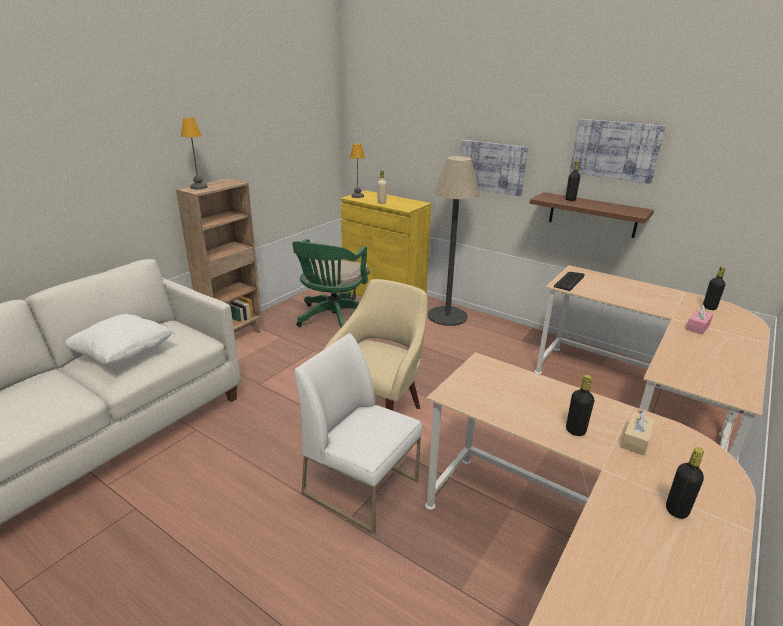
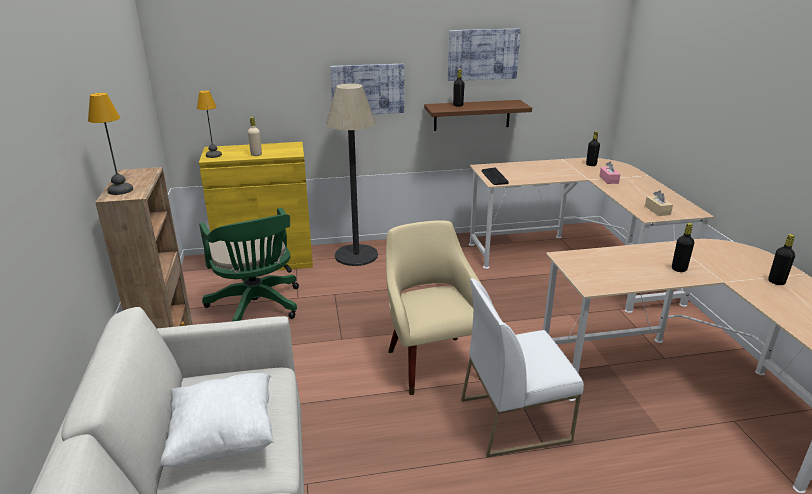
camera: 45 degrees left, 0 degrees up
beige tissue box [621,410,655,456] -> beige tissue box moved to [645,190,673,216]

